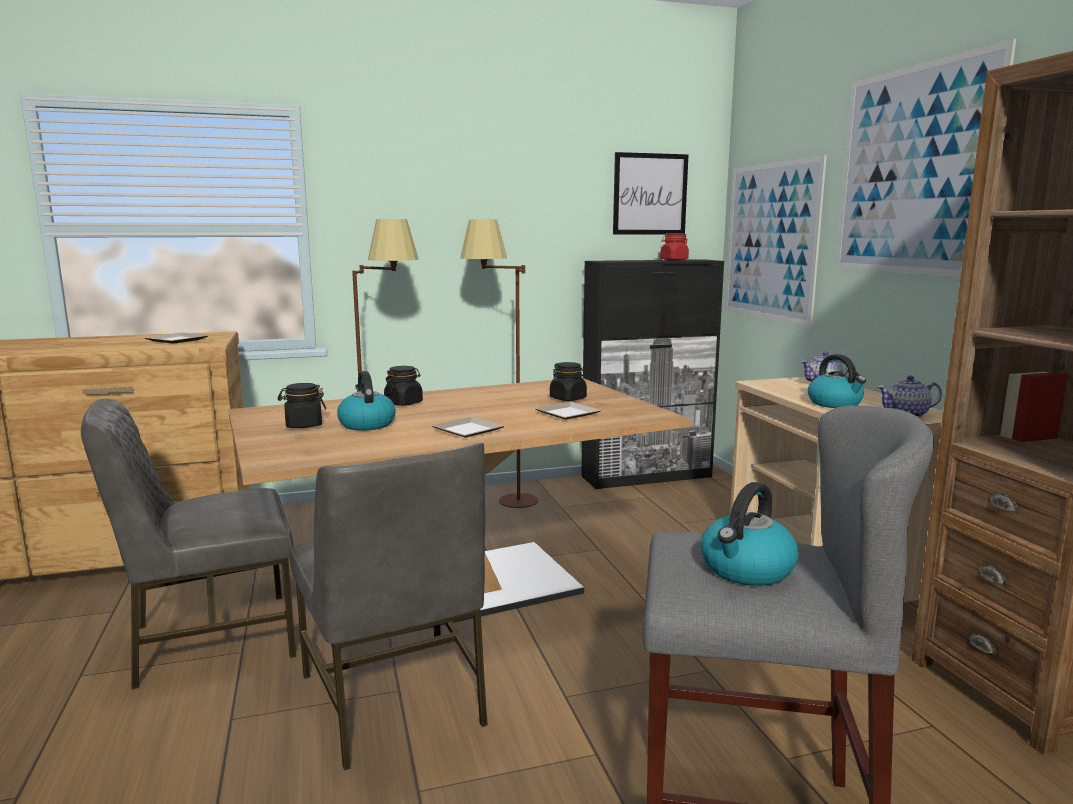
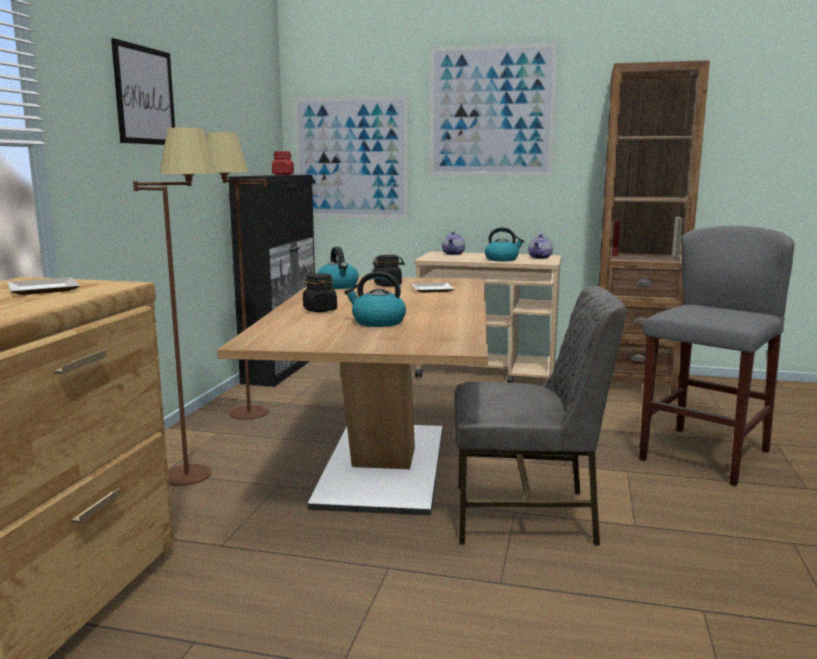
camera: 60 degrees left, 0 degrees up
grey chair [81,398,296,689] -> none
black jar [278,383,326,428] -> none
plate [432,417,504,437] -> none
picture [613,152,689,235] -> picture moved to [111,38,175,145]
kettle [701,482,798,586] -> kettle moved to [318,247,359,289]

